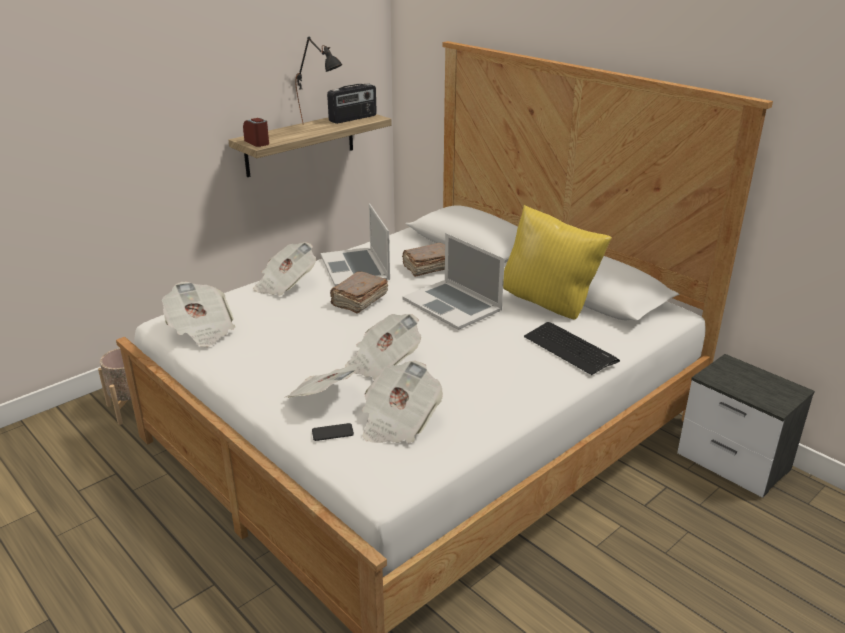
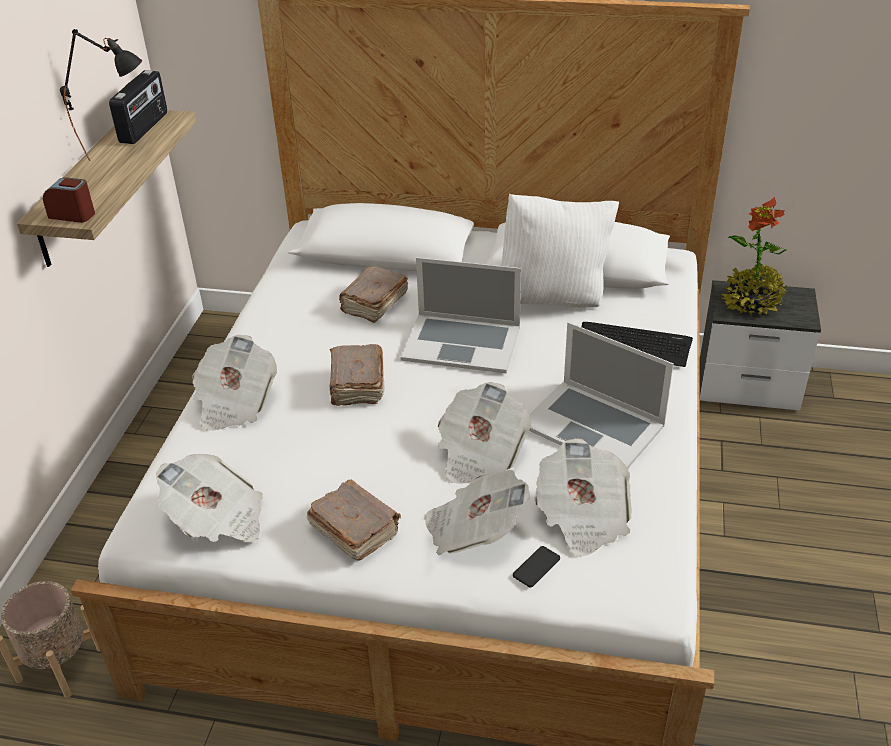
camera: 35 degrees left, 10 degrees up
laptop [321,203,390,286] -> laptop moved to [529,322,674,469]
yellow pillow [503,205,612,320] -> white pillow [501,194,619,308]
none -> brown book [307,480,401,561]
none -> potted plant [722,197,787,316]

